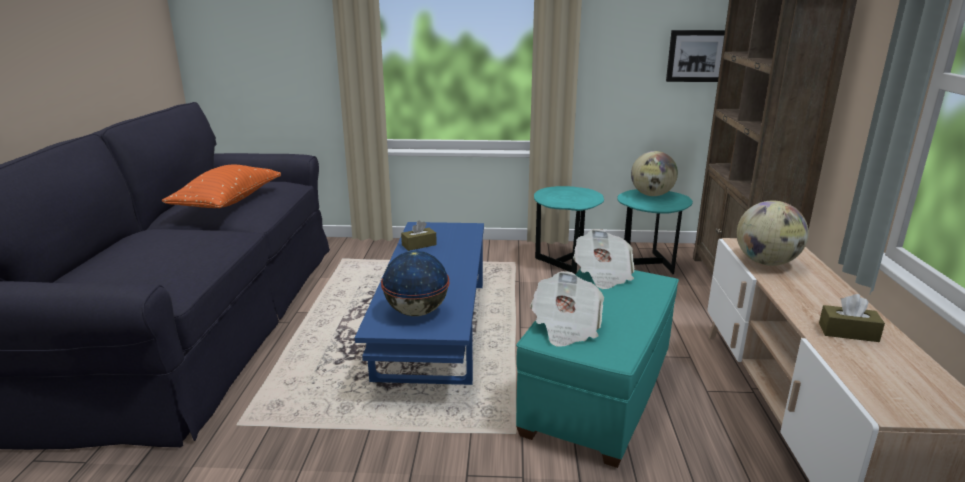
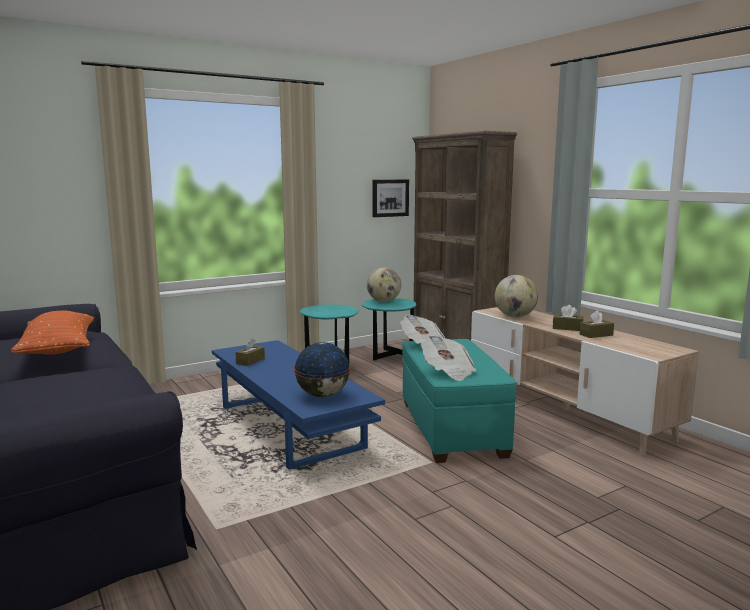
camera: 35 degrees left, 10 degrees down
none -> brown tissue box [553,305,583,331]

